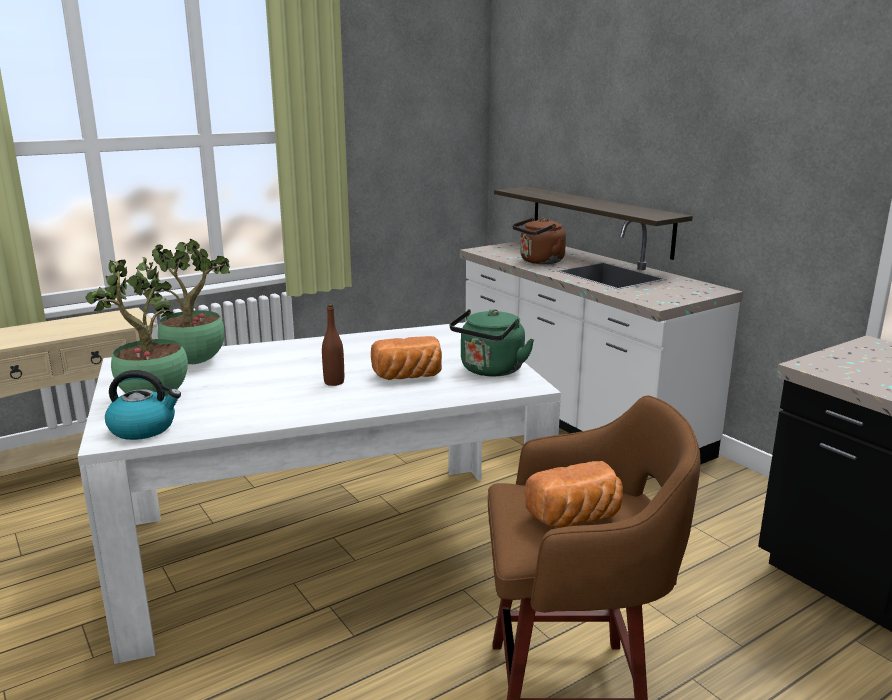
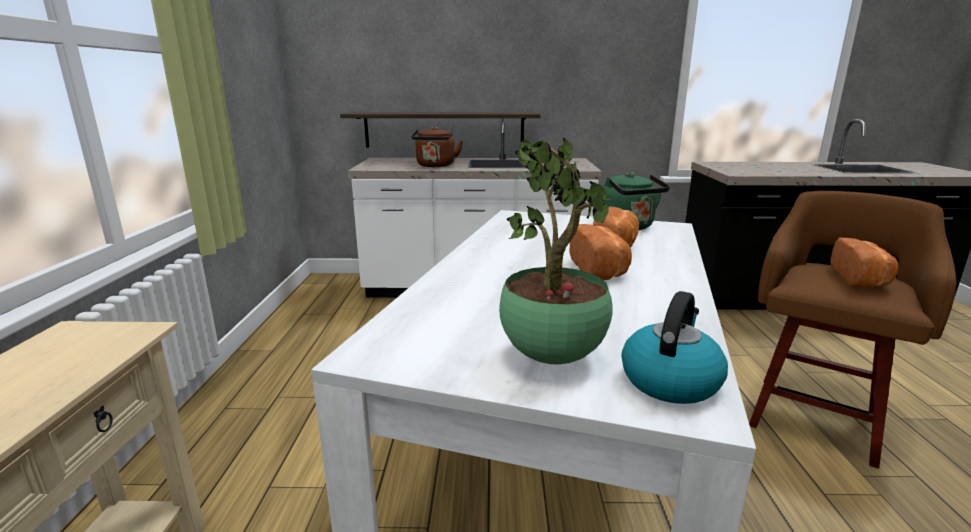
camera: 55 degrees left, 0 degrees up
potted plant [143,239,230,364] -> none
brown bottle [322,304,344,386] -> bread [570,224,632,281]

